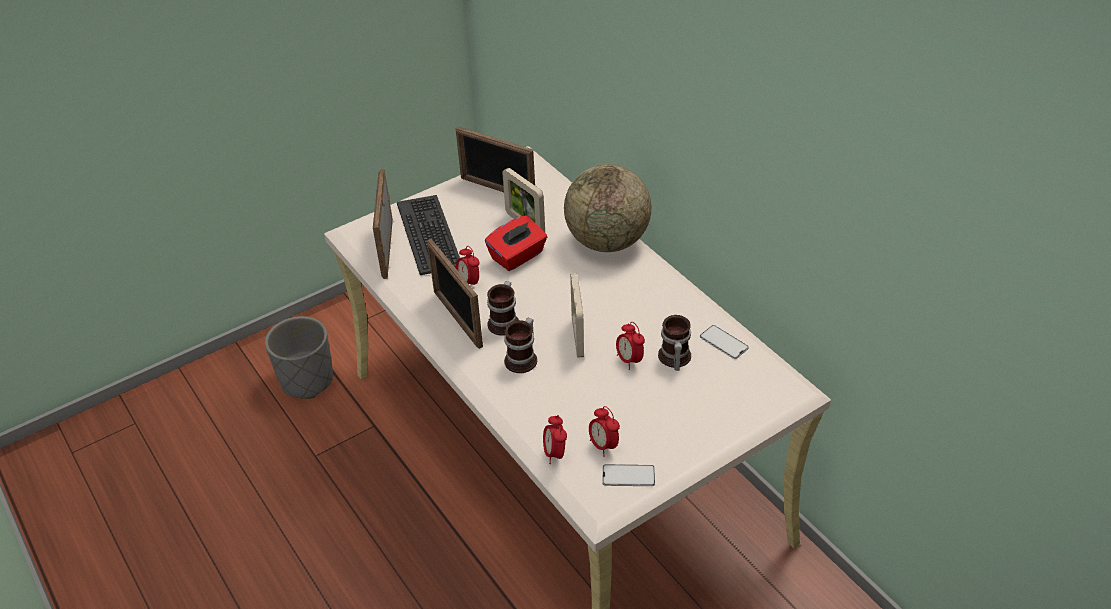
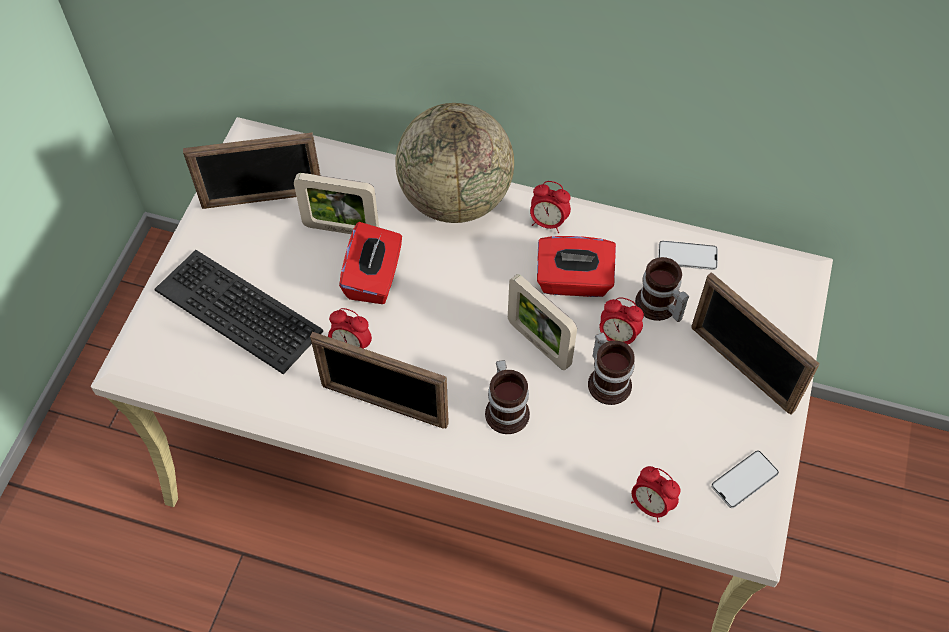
camera: 40 degrees left, 15 degrees up
grey planter [265,316,333,399] -> none
picture frame [373,169,393,279] -> picture frame moved to [691,272,820,414]
mug [487,281,519,336] -> mug moved to [588,332,635,405]
alarm clock [589,406,620,457] -> alarm clock moved to [530,181,571,233]
none -> red tissue box [537,236,616,297]

